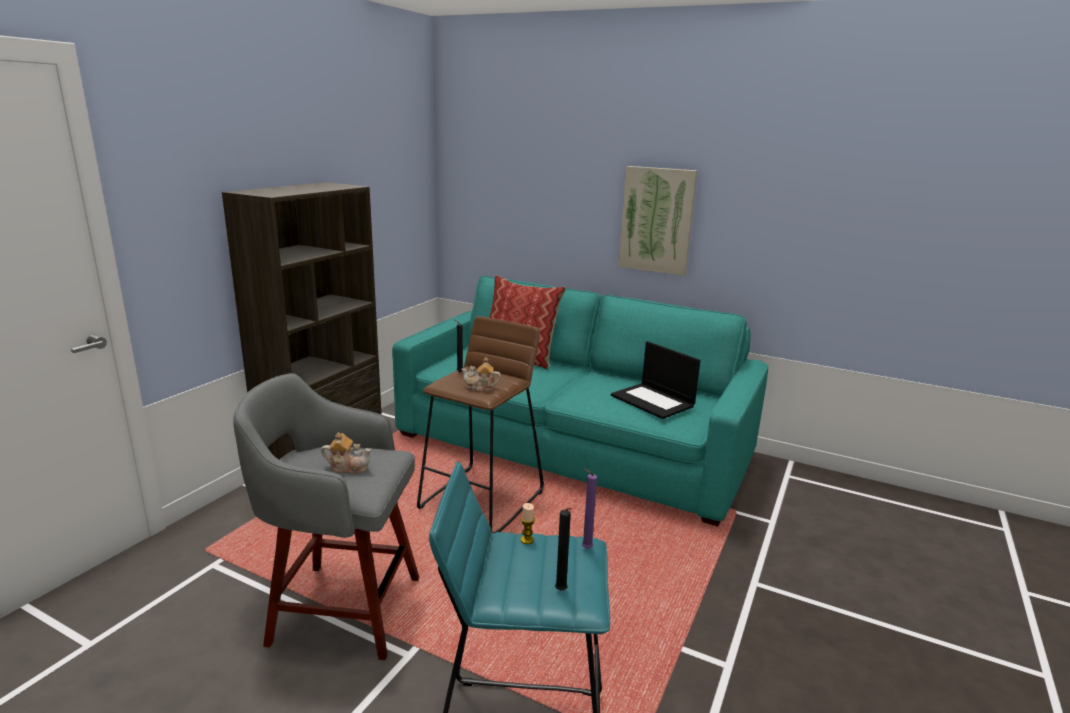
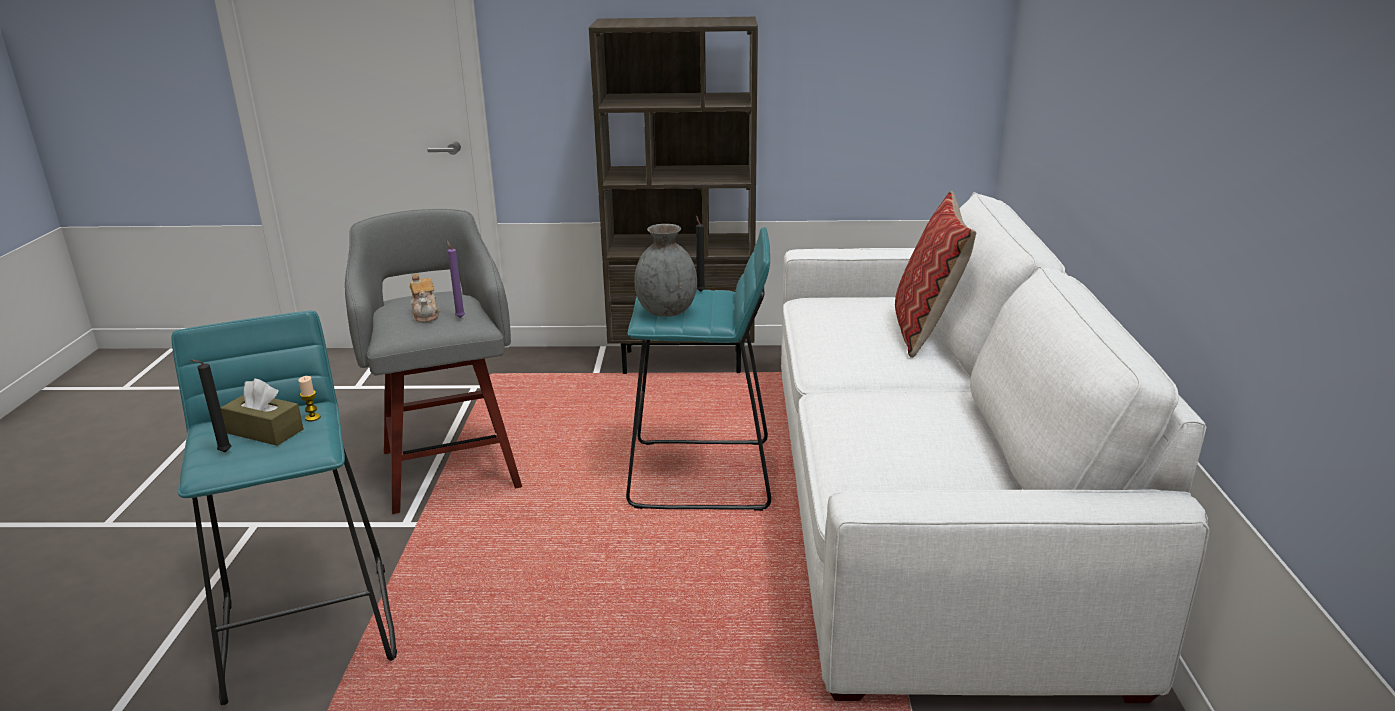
camera: 65 degrees right, 5 degrees up
turquoise sofa [392,276,768,526] -> white sofa [781,192,1209,703]
brown stool [417,316,544,533] -> turquoise stool [626,227,771,511]
teapot [461,357,501,392] -> grey vase [634,224,697,317]
purple candle [582,469,597,549] -> purple candle moved to [447,241,465,318]
laptop [611,341,700,419] -> none
picture [618,166,697,276] -> none
none -> brown tissue box [221,379,304,446]

